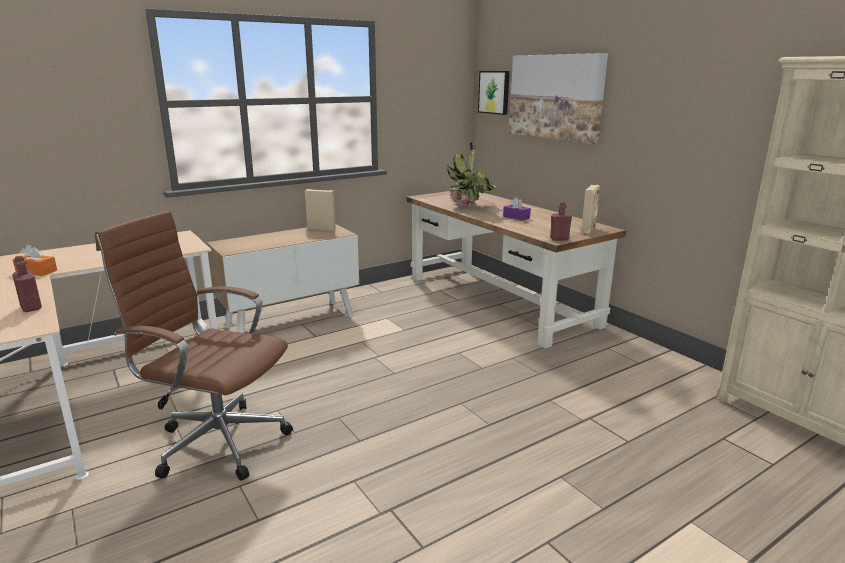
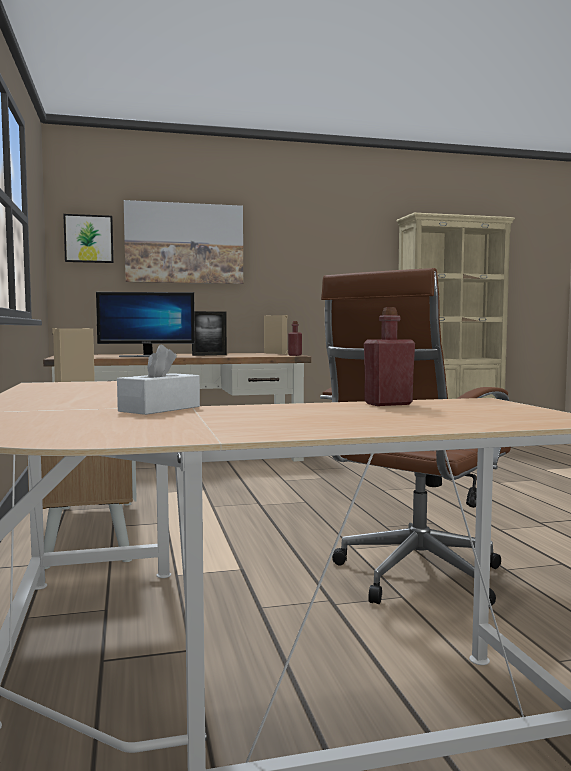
camera: 70 degrees left, 15 degrees down
orange tissue box [13,245,57,276] -> white tissue box [117,345,200,415]
potted plant [446,142,496,208] -> monitor [96,292,195,357]
purple tissue box [503,197,531,221] -> picture frame [192,311,227,356]

